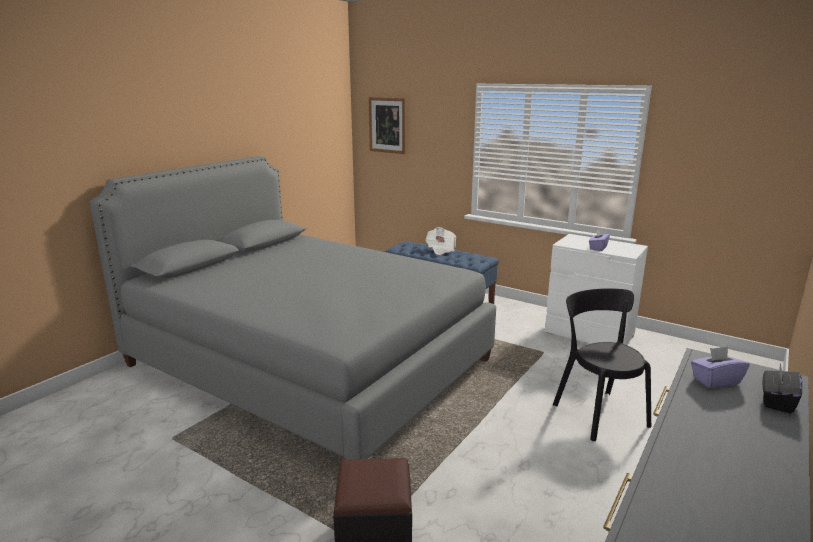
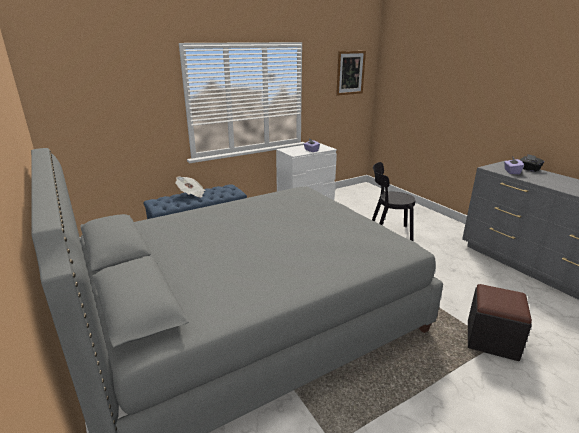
camera: 65 degrees left, 5 degrees up
picture [369,97,406,154] -> picture moved to [336,51,366,96]

